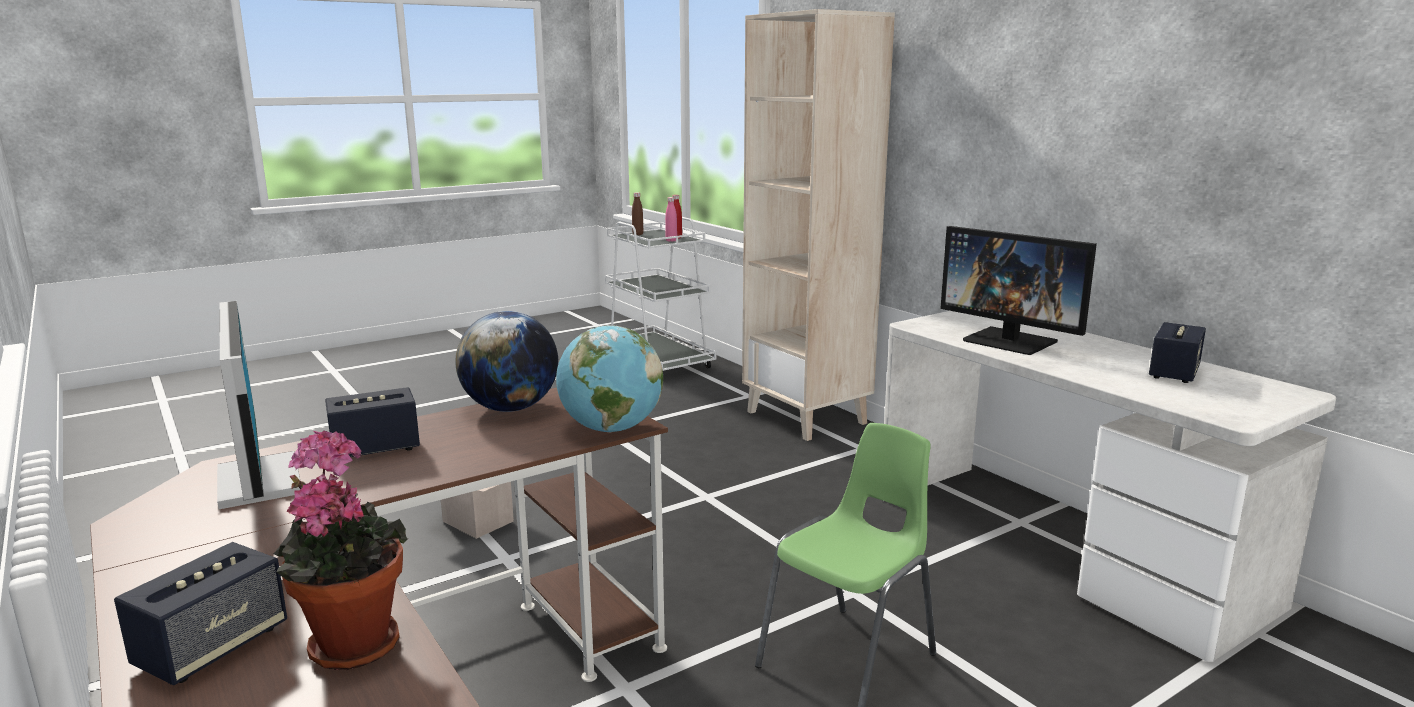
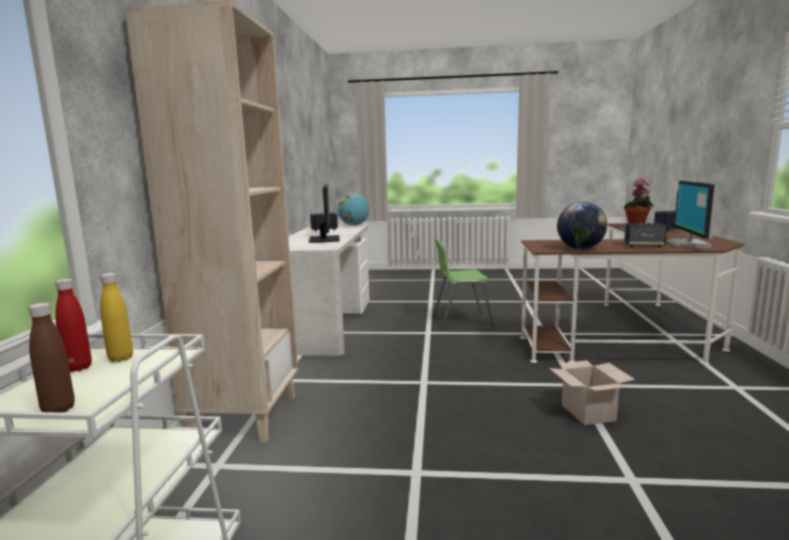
camera: 140 degrees left, 5 degrees down
globe [556,325,663,433] -> globe moved to [337,193,370,226]
pink bottle [665,197,677,242] -> yellow bottle [100,273,133,362]

